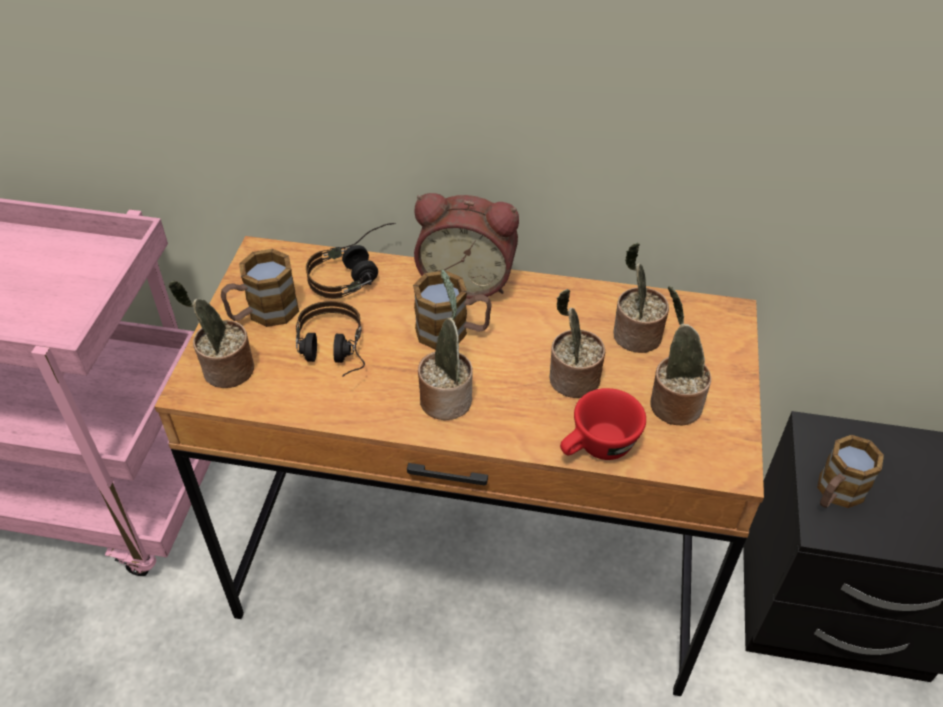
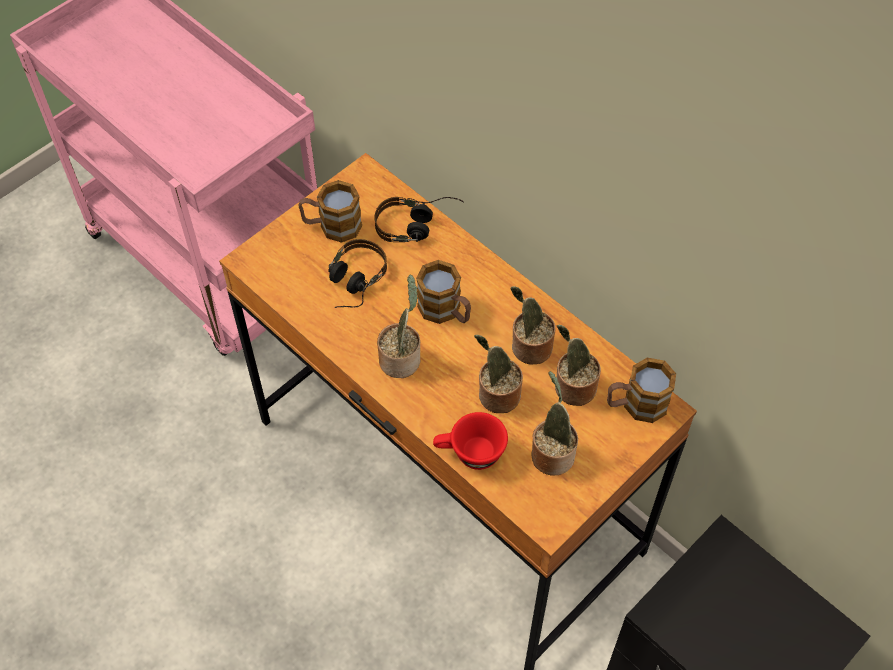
camera: 35 degrees right, 10 degrees up
potted plant [169,280,254,388] -> potted plant moved to [510,286,555,365]
alarm clock [414,193,519,299] -> none
mug [817,435,884,508] -> mug moved to [607,358,676,423]

